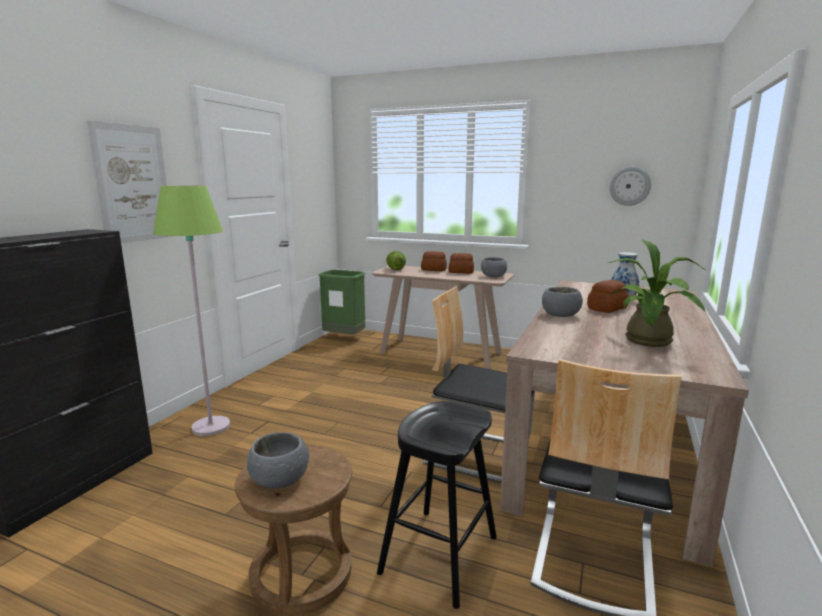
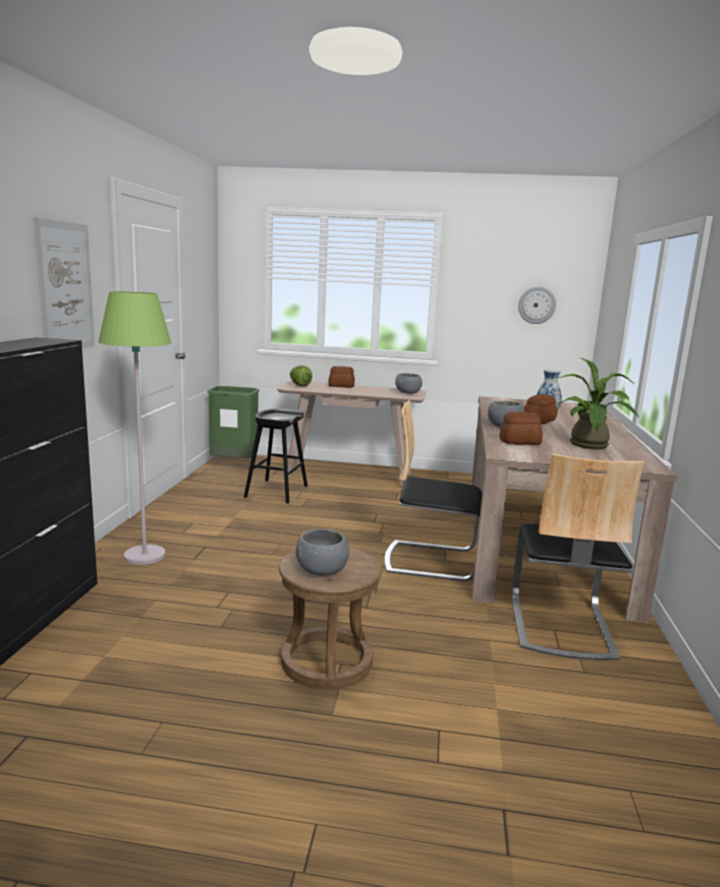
camera: 15 degrees left, 0 degrees up
black stool [377,401,497,609] -> black stool moved to [244,409,308,504]
bread [449,253,474,274] -> bread moved to [499,412,542,445]

